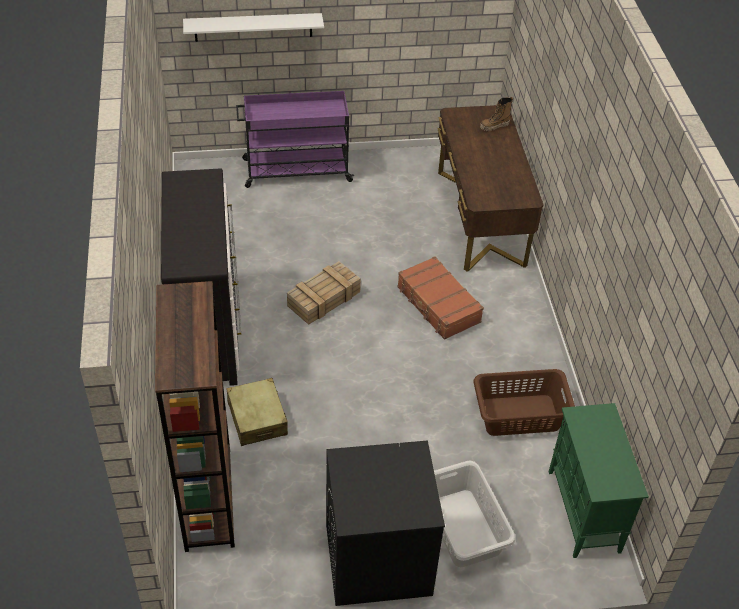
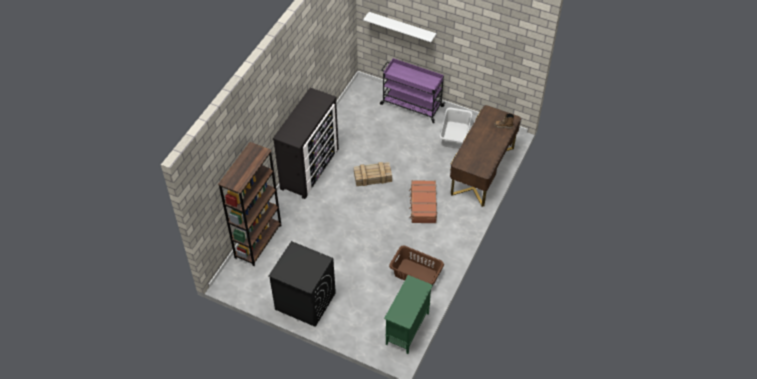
camera: 35 degrees right, 5 degrees up
beige suitcase [226,378,288,446] -> none
grey laundry basket [434,461,516,567] -> grey laundry basket moved to [439,107,473,149]

